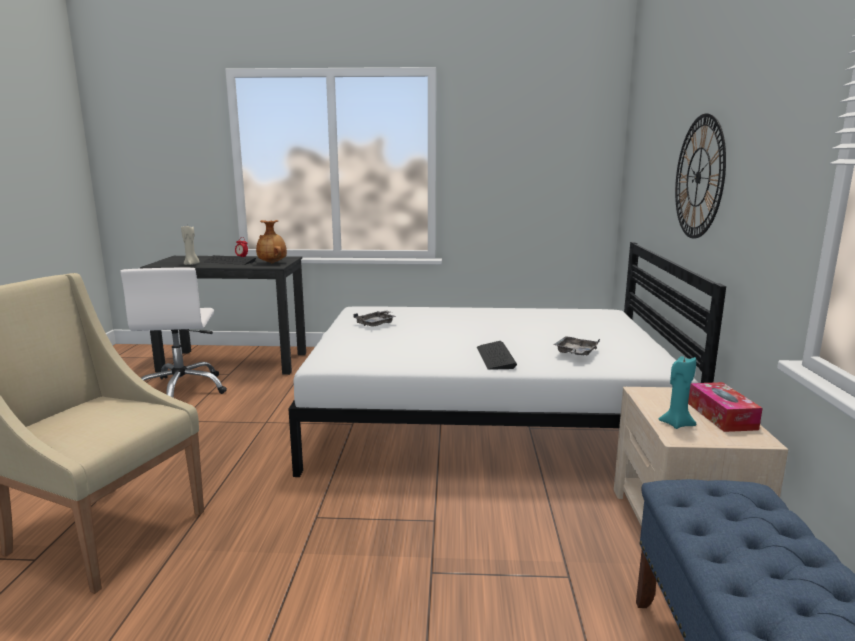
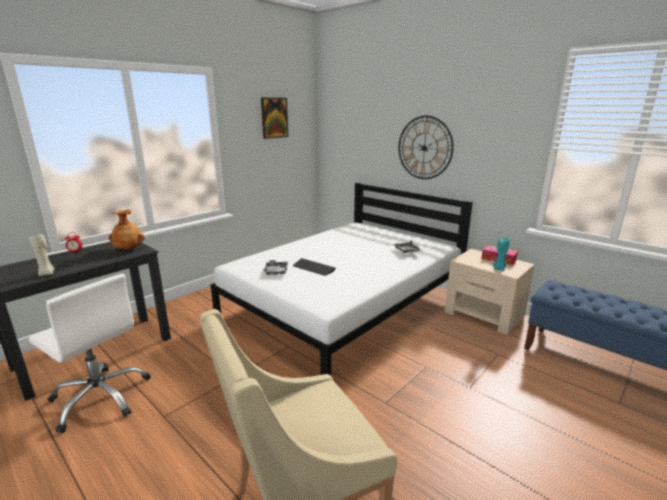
camera: 50 degrees left, 5 degrees up
keyboard [477,341,517,370] -> keyboard moved to [293,258,335,276]
none -> picture [261,98,288,139]

